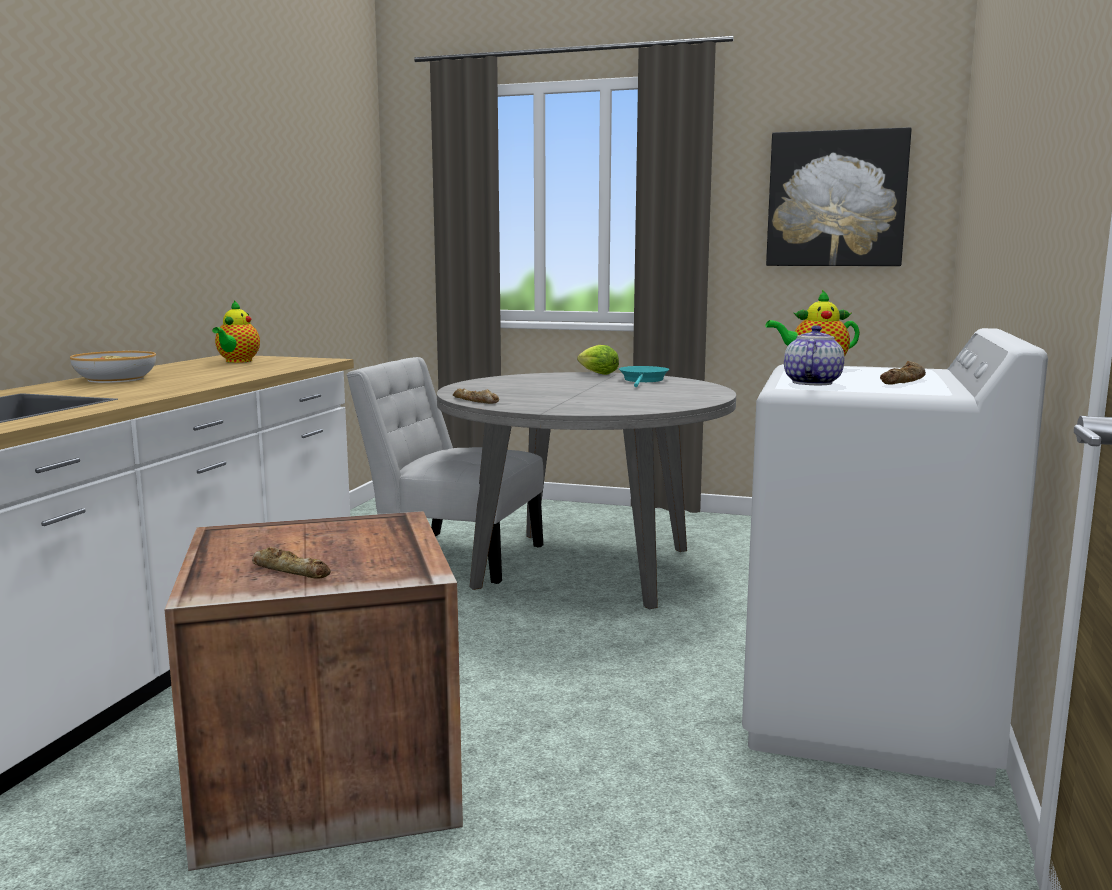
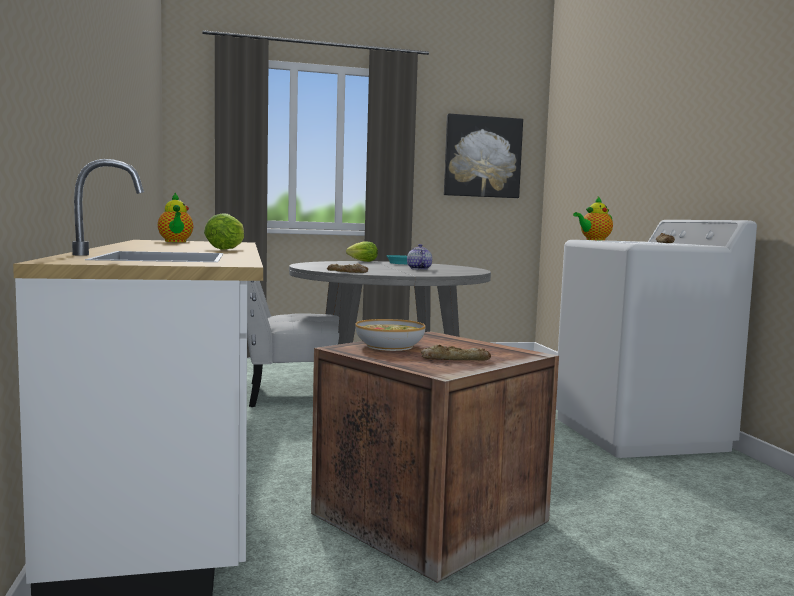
camera: 30 degrees left, 5 degrees down
bowl [70,351,156,383] -> bowl moved to [355,319,426,351]
teapot [784,325,844,385] -> teapot moved to [407,244,432,270]
none -> lettuce [204,213,244,250]

